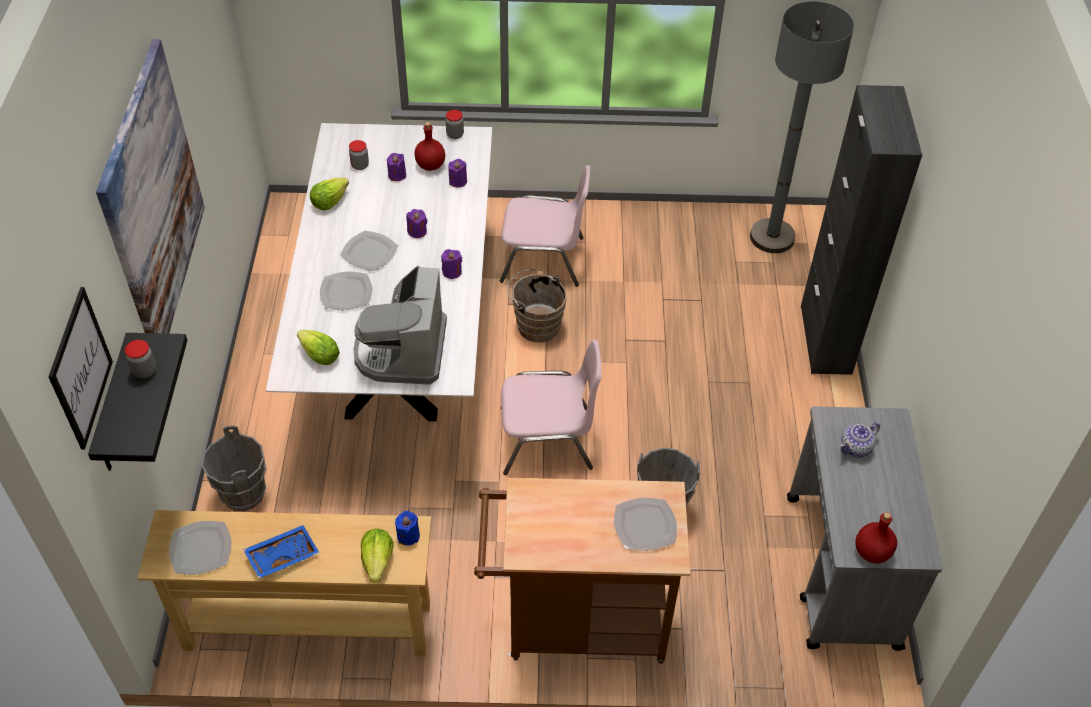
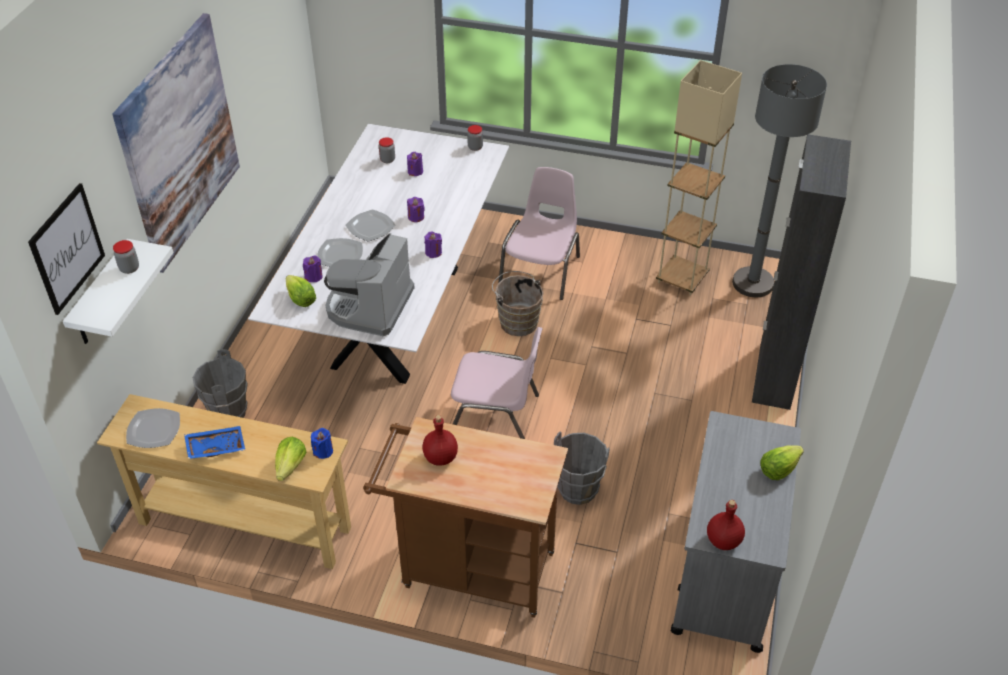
camera: 15 degrees right, 5 degrees down
black shelf [88,333,187,471] -> white shelf [63,239,173,344]
lettuce [310,177,349,210] -> lettuce moved to [760,445,804,480]
red bottle [414,122,445,171] -> red bottle moved to [422,415,458,466]
purple candle [448,159,467,187] -> purple candle moved to [303,255,323,282]
pink chair [499,165,591,287] -> pink chair turned 90 degrees counterclockwise [499,167,580,300]
plate [614,498,677,551] -> none
teapot [840,422,880,458] -> none
none -> beige floor lamp [656,60,742,296]

